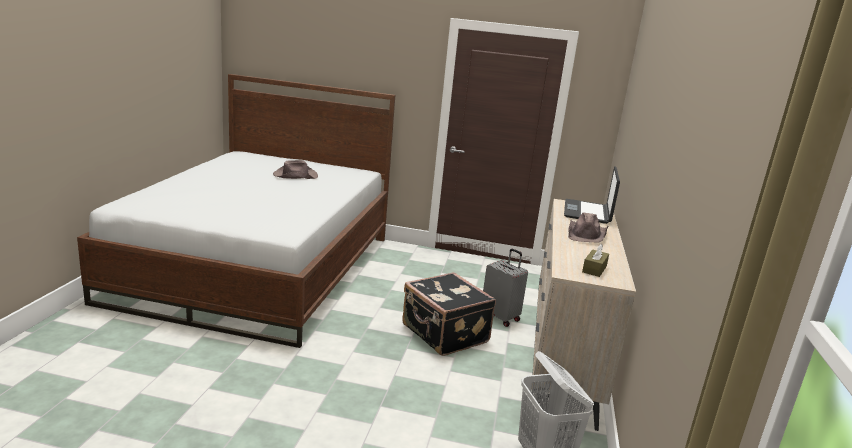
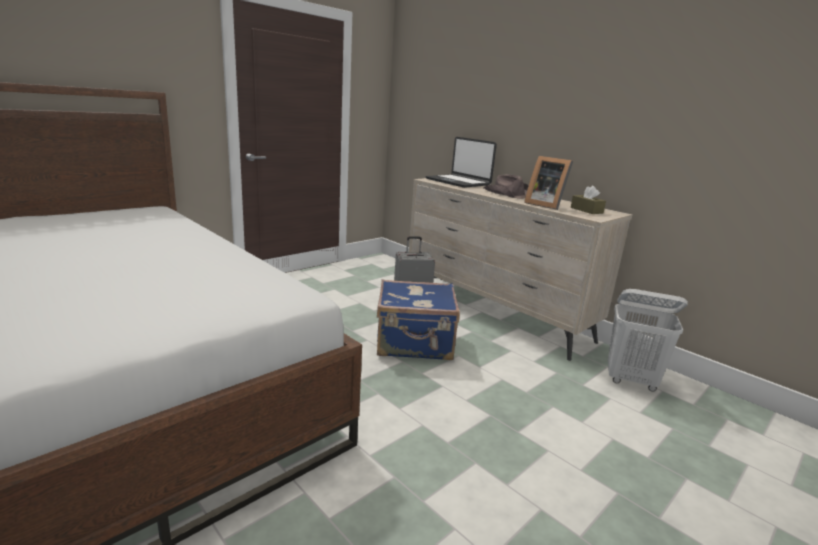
camera: 55 degrees left, 0 degrees up
brown hat [273,160,318,179] -> none
black suitcase [402,272,496,356] -> blue suitcase [377,279,460,360]
none -> picture frame [524,156,573,210]

